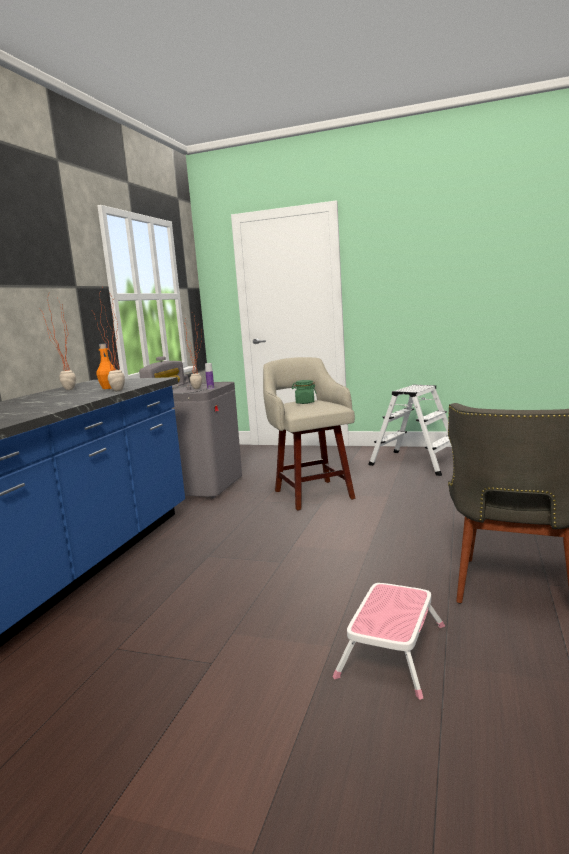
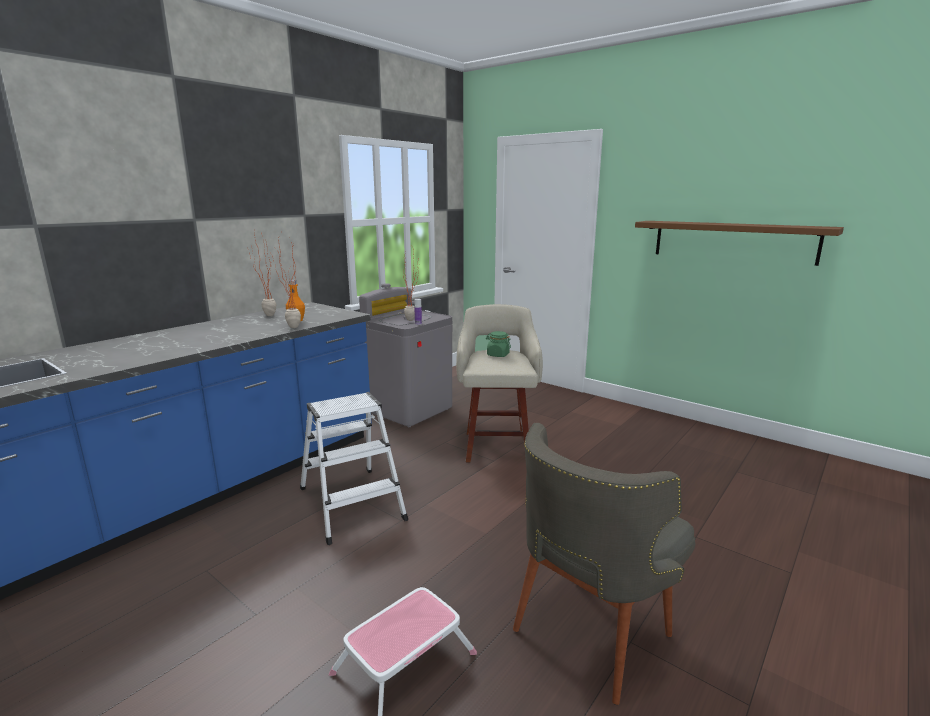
camera: 20 degrees right, 5 degrees up
white step ladder [368,385,451,476] -> white step ladder moved to [300,392,408,545]
none -> brown shelf [635,221,844,266]

